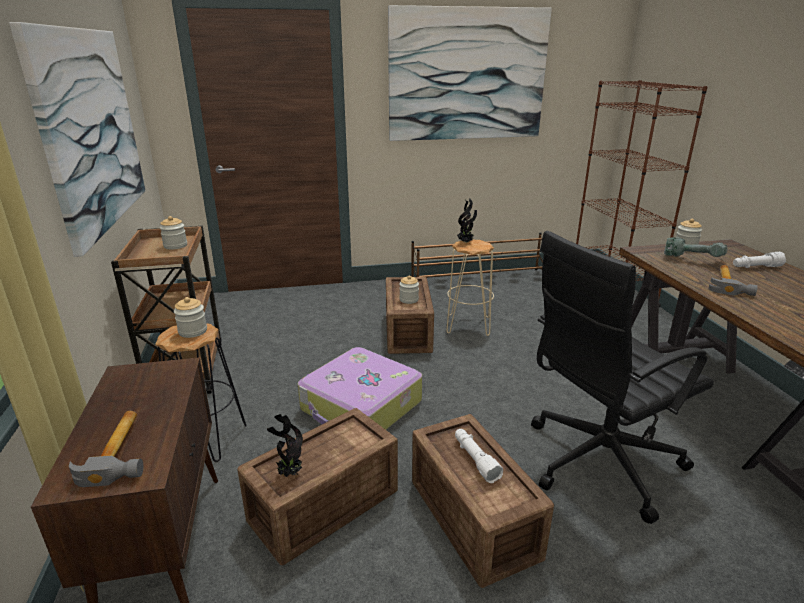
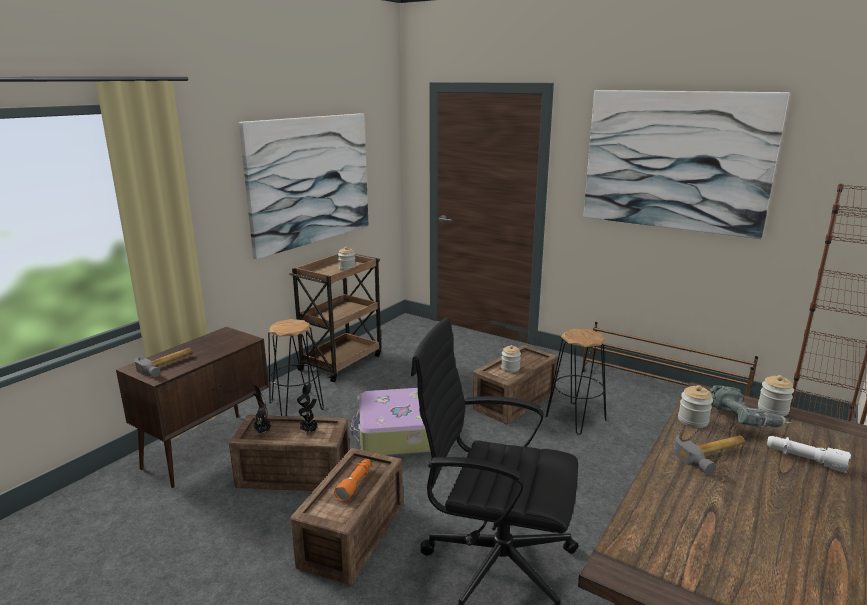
camera: 45 degrees right, 5 degrees down
jar [174,297,207,338] -> jar moved to [678,385,713,428]
beige stool [446,240,494,336] -> black stool [546,328,606,435]
white flashlight [455,429,503,483] -> orange flashlight [334,459,371,502]
potted plant [457,199,477,243] -> potted plant moved to [297,382,318,432]

